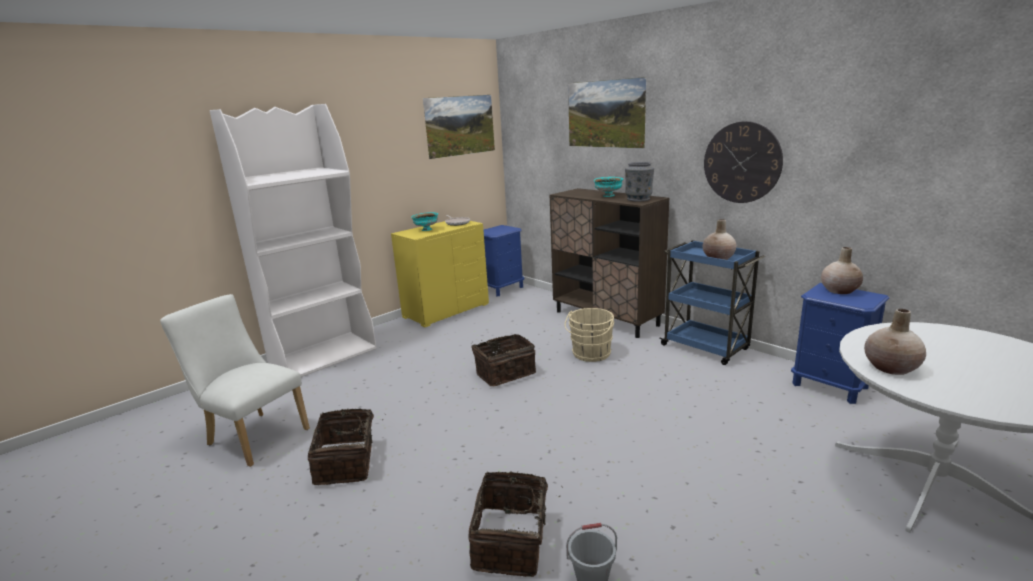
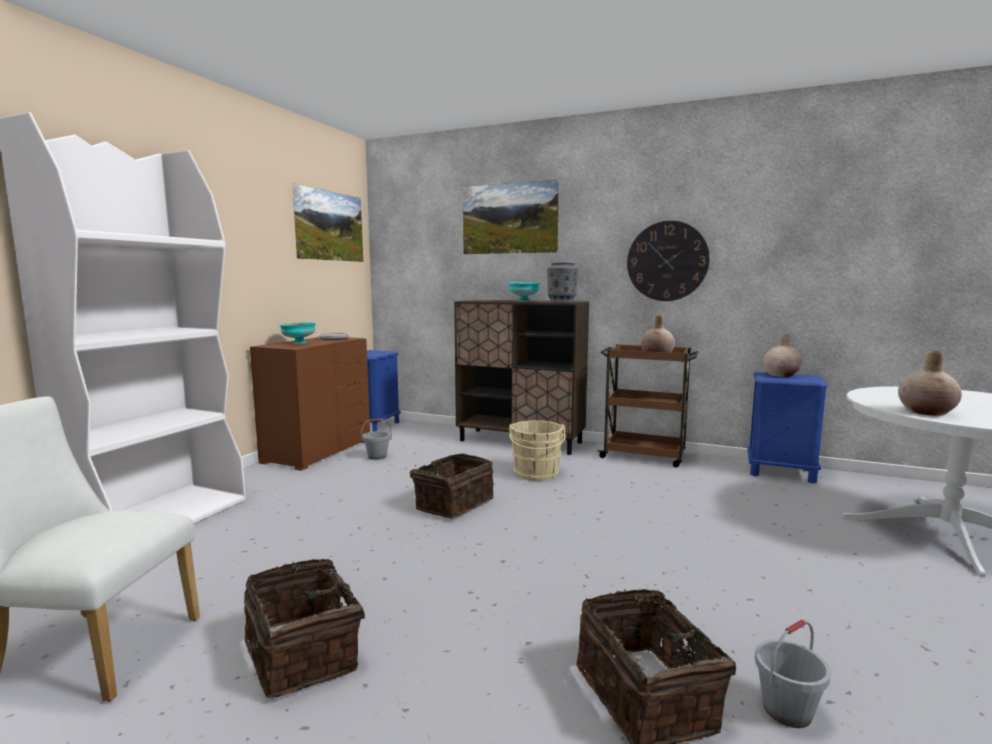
camera: 25 degrees left, 10 degrees down
yellow dresser [391,221,489,328] -> brown dresser [250,337,370,471]
blue cart [659,240,765,365] -> brown cart [597,344,699,468]
none -> grey bucket [361,419,392,460]

